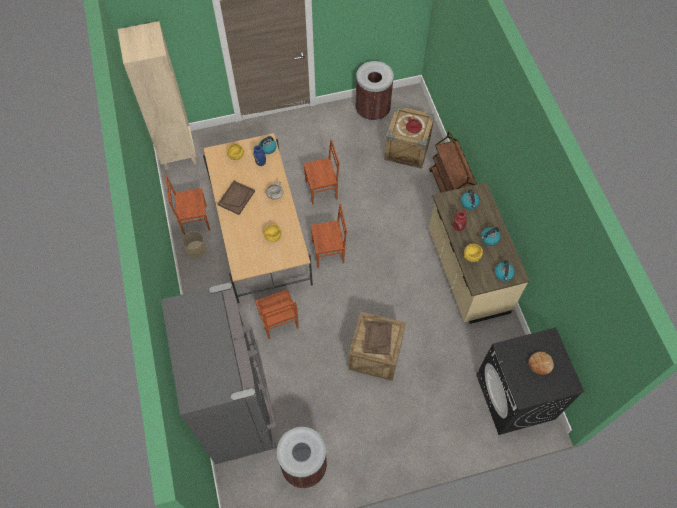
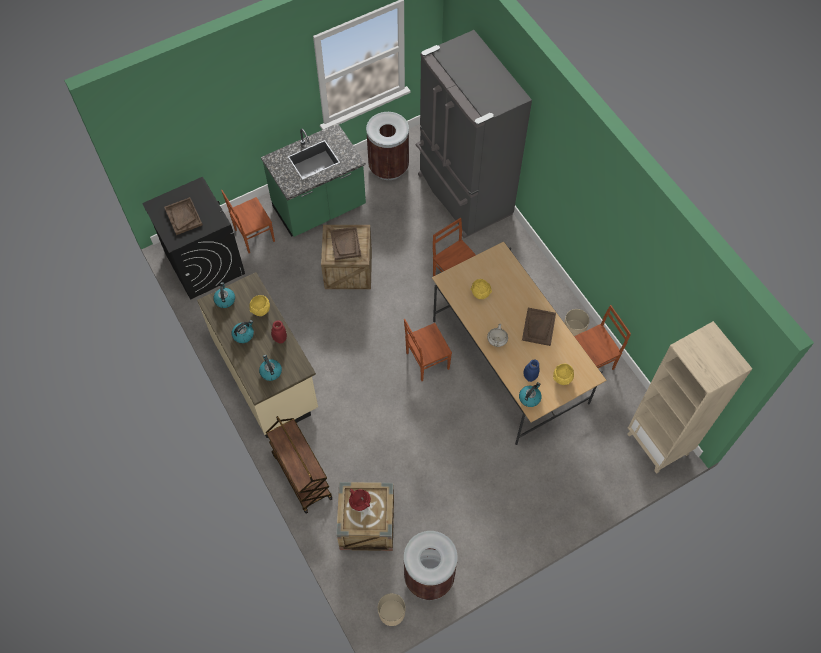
camera: 165 degrees right, 0 degrees up
brown chair [303,139,339,205] -> brown chair moved to [221,190,275,253]
bread [528,352,554,375] -> brown tray [164,197,203,235]
none -> green counter [261,123,366,237]
none -> beige planter [378,593,405,626]

